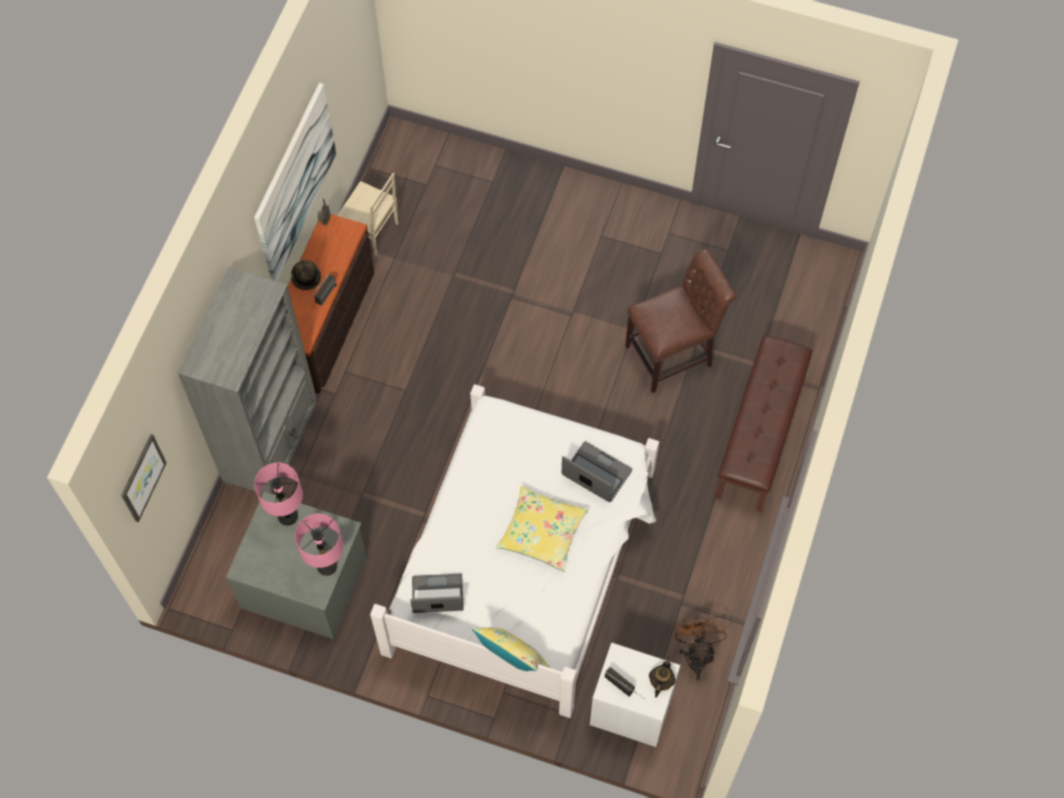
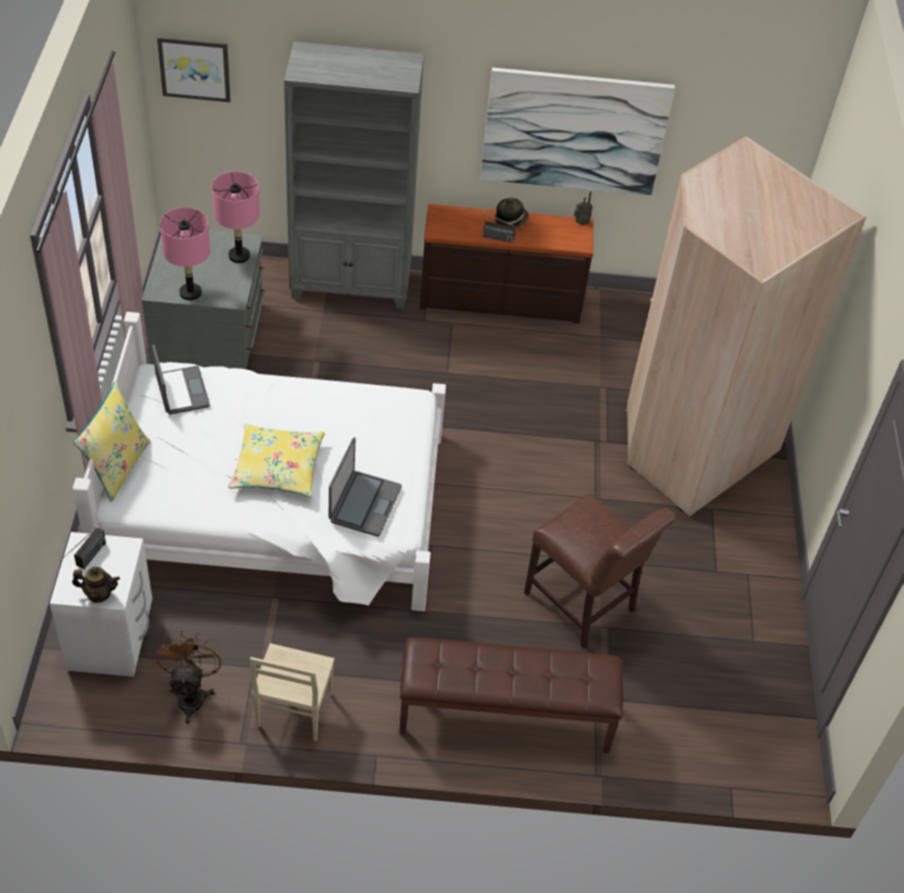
camera: 70 degrees right, 15 degrees down
beige chair [337,173,399,257] -> beige chair moved to [250,643,335,741]
brown fan [675,617,727,680] -> brown fan turned 75 degrees counterclockwise [156,631,223,724]
none -> beige wardrobe [626,136,866,516]

